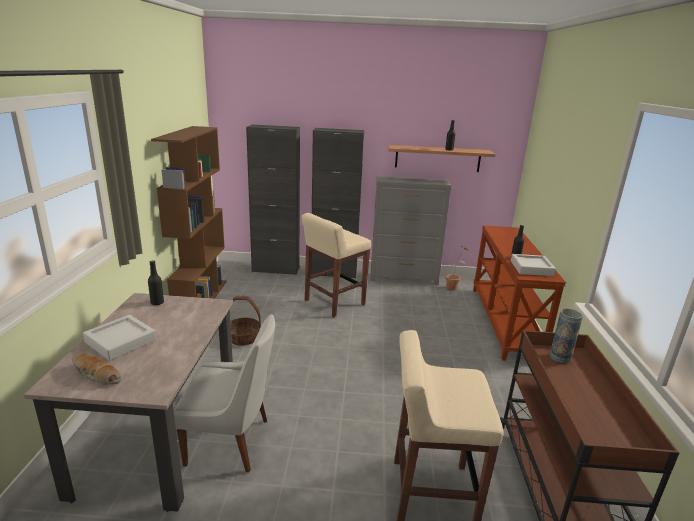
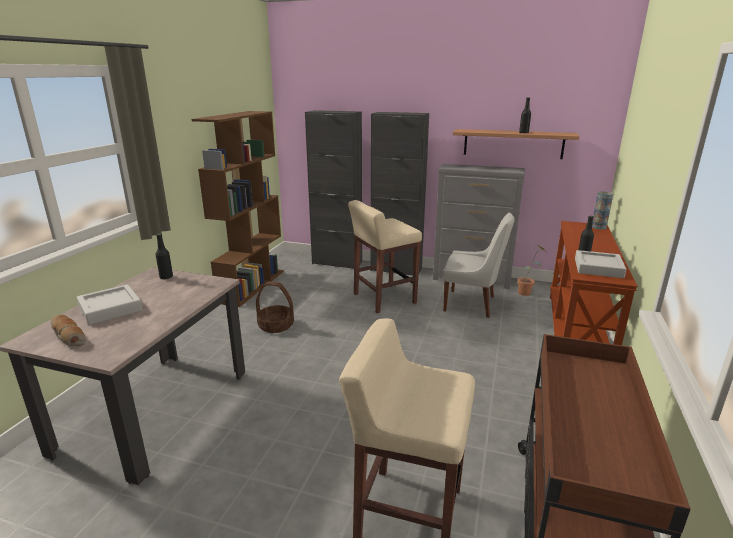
camera: 15 degrees right, 0 degrees up
white chair [174,314,275,473] -> white chair moved to [443,212,515,318]
vase [550,308,583,363] -> vase moved to [592,191,613,230]

